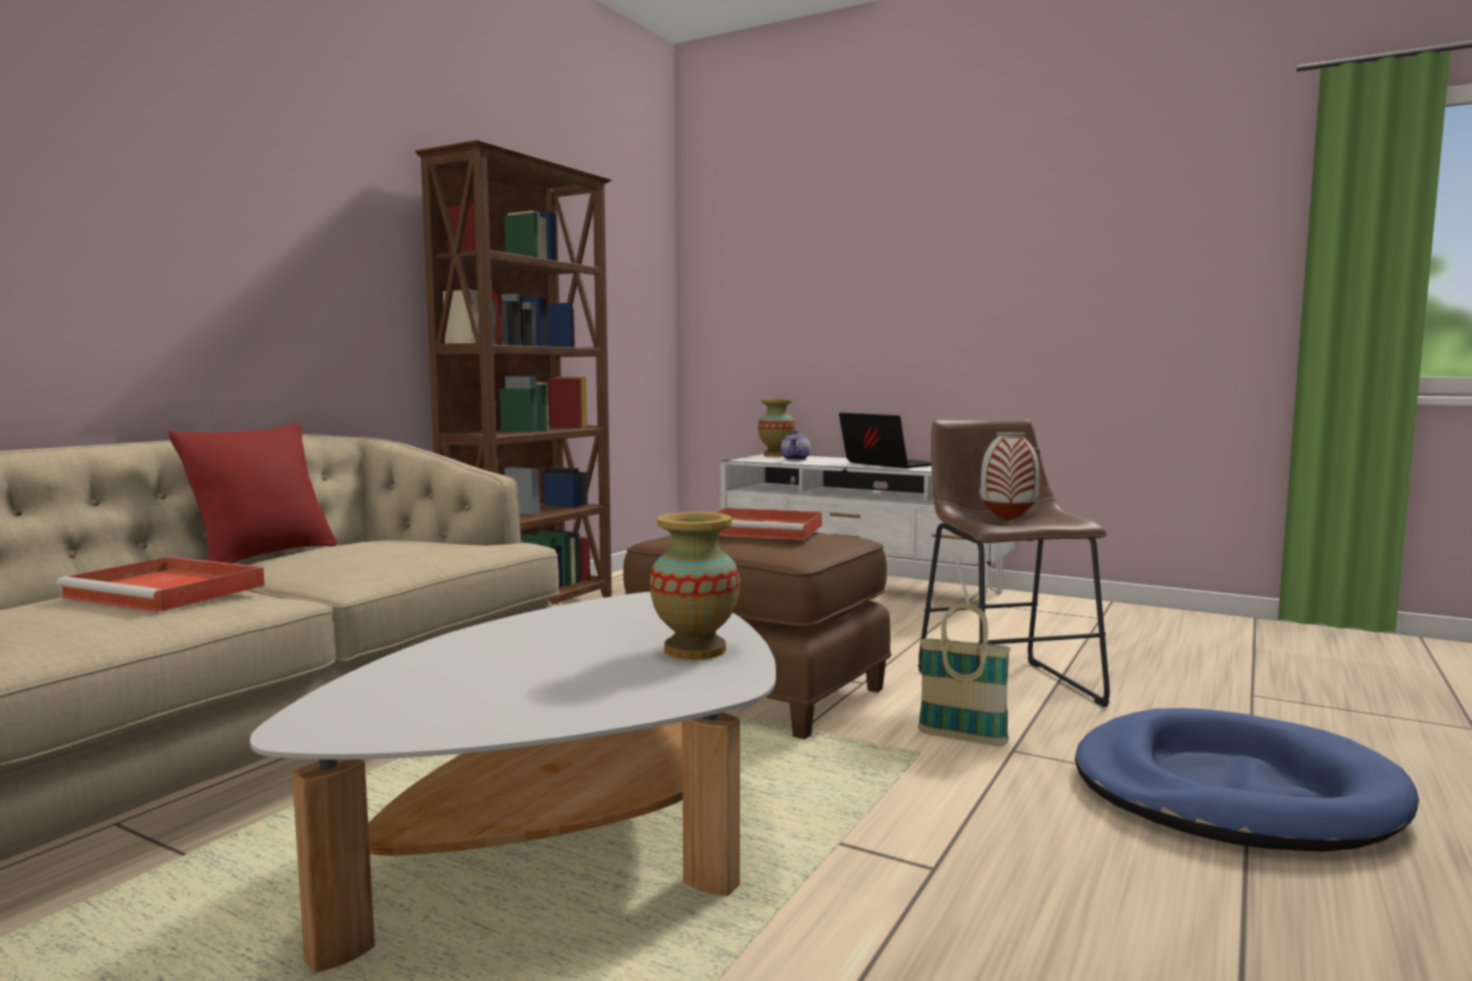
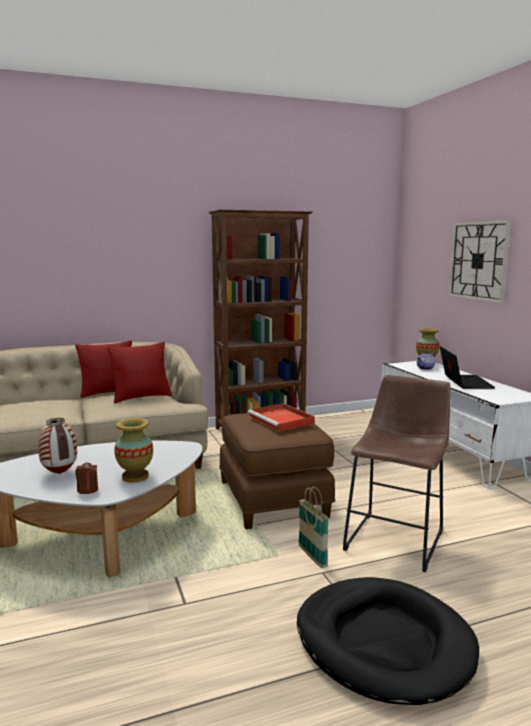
camera: 40 degrees right, 5 degrees up
red tray [56,557,265,612] -> none
vase [979,432,1040,522] -> vase moved to [38,418,77,474]
blue dog bed [1075,708,1419,852] -> black dog bed [297,577,479,705]
none -> brown candle [75,462,98,494]
none -> red pillow [107,342,172,403]
none -> wall clock [449,220,511,303]

